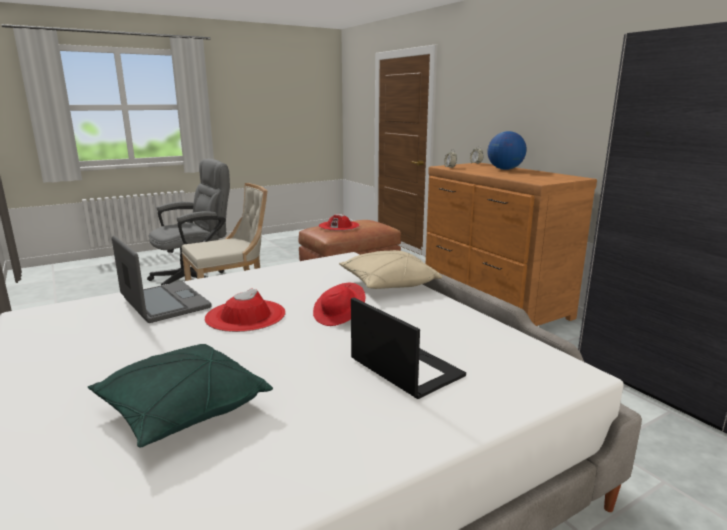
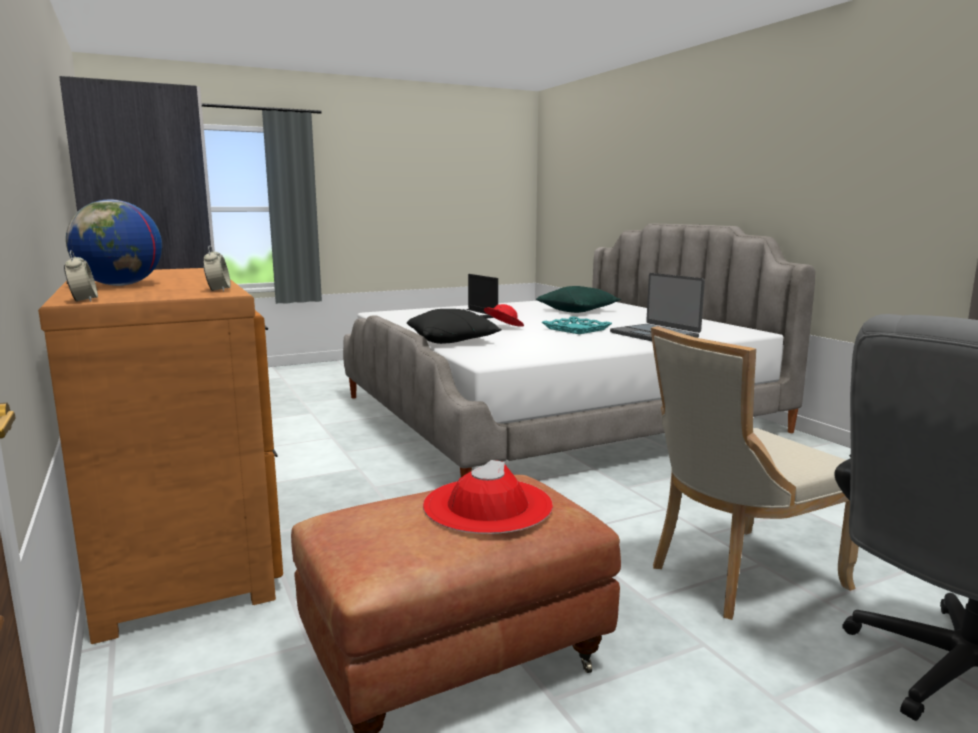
camera: 175 degrees left, 5 degrees down
red hat [205,289,286,332] -> turquoise tray [542,316,612,334]
beige pillow [339,250,442,289] -> black pillow [407,309,502,344]

